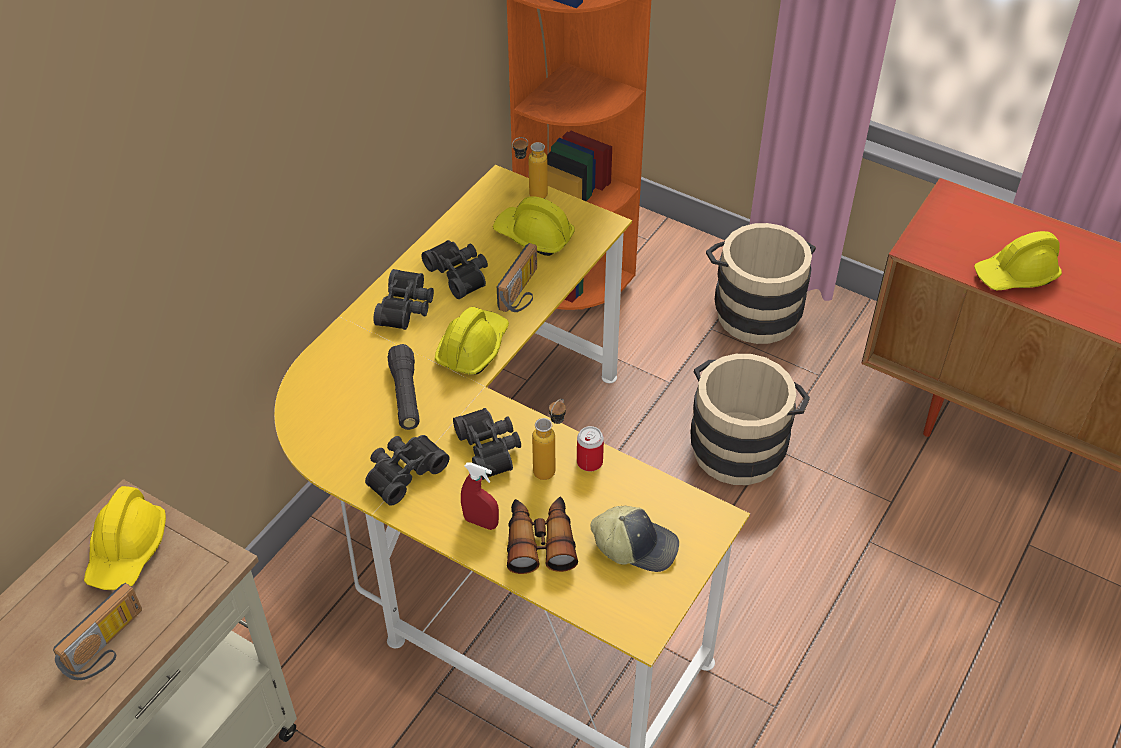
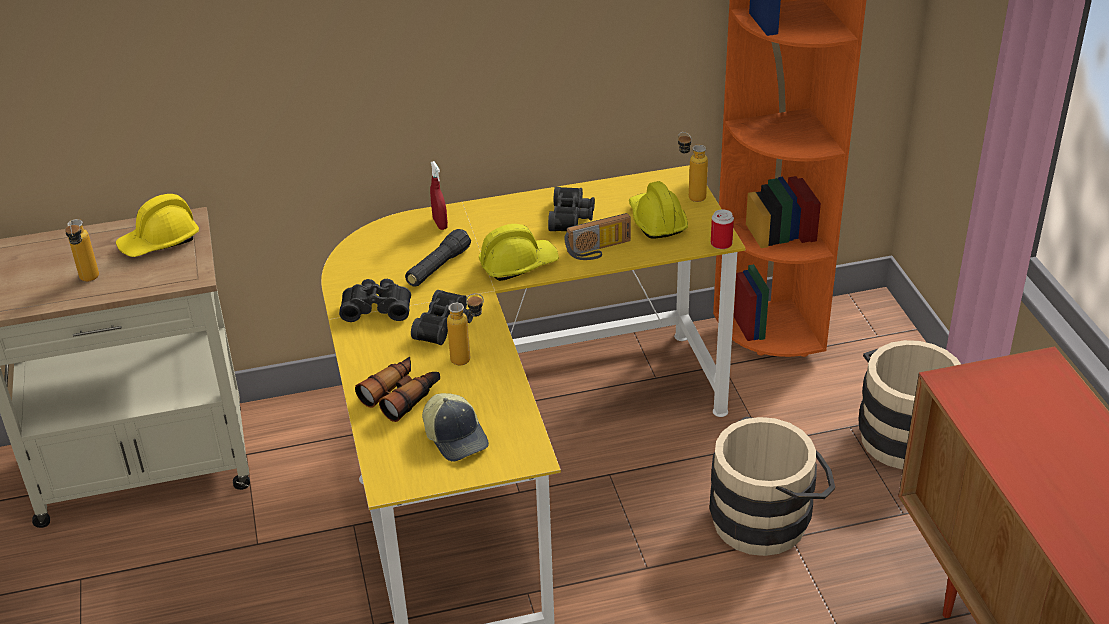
camera: 45 degrees right, 10 degrees down
radio [53,583,142,680] -> bottle [65,219,99,282]
black binoculars [374,269,434,330] -> none
red spray bottle [461,463,499,530] -> red spray bottle moved to [430,161,448,230]
can [577,426,604,472] -> can moved to [711,209,734,249]
yellow hard hat [974,231,1062,290] -> none

